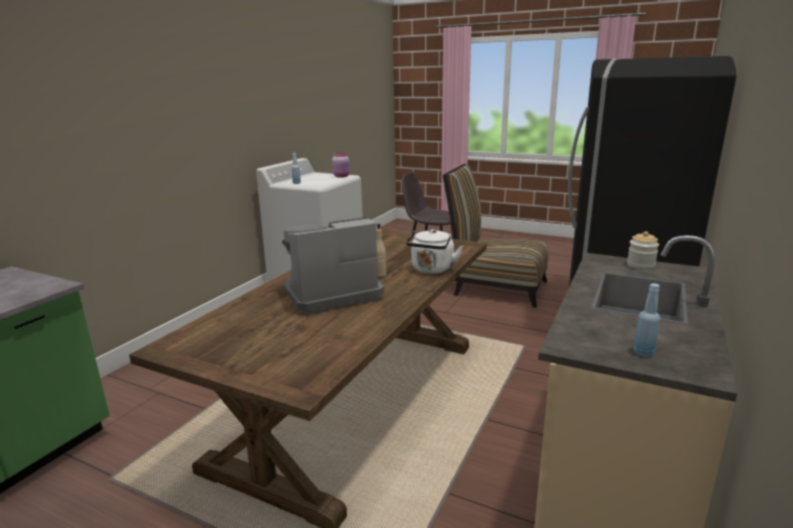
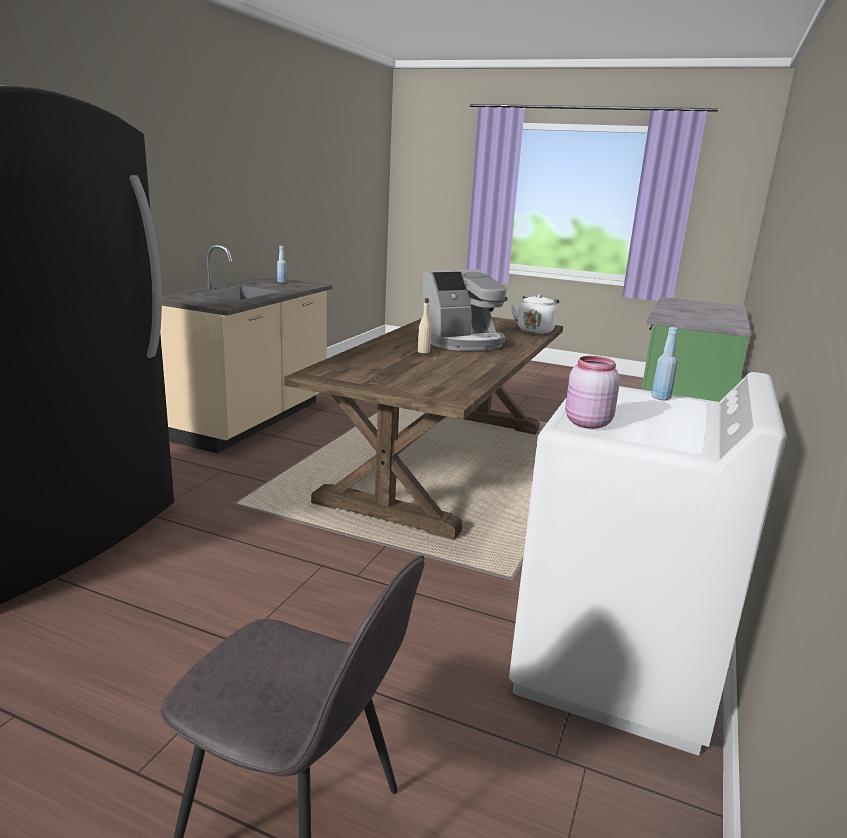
camera: 175 degrees right, 0 degrees up
white kettle [406,229,463,274] -> white kettle moved to [511,295,559,334]
chair [443,164,548,308] -> none
jar [627,231,659,270] -> none

